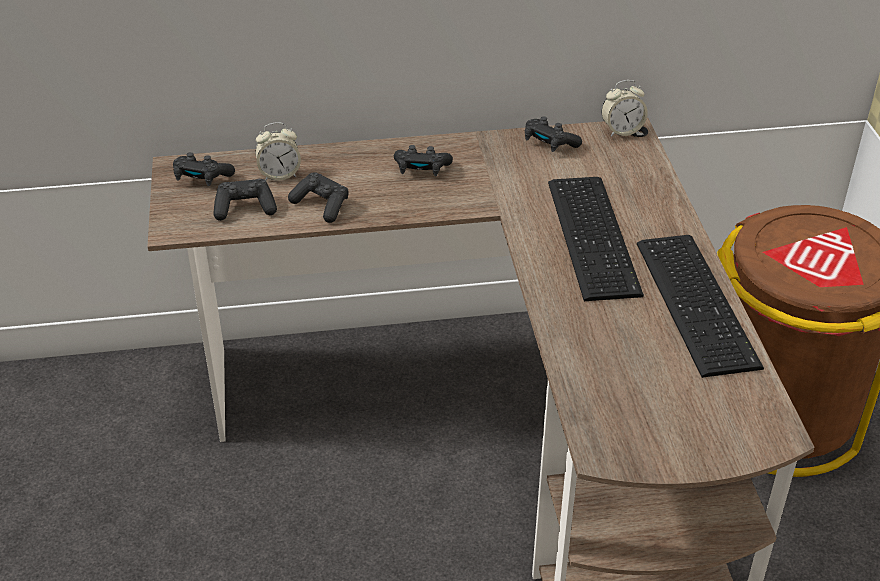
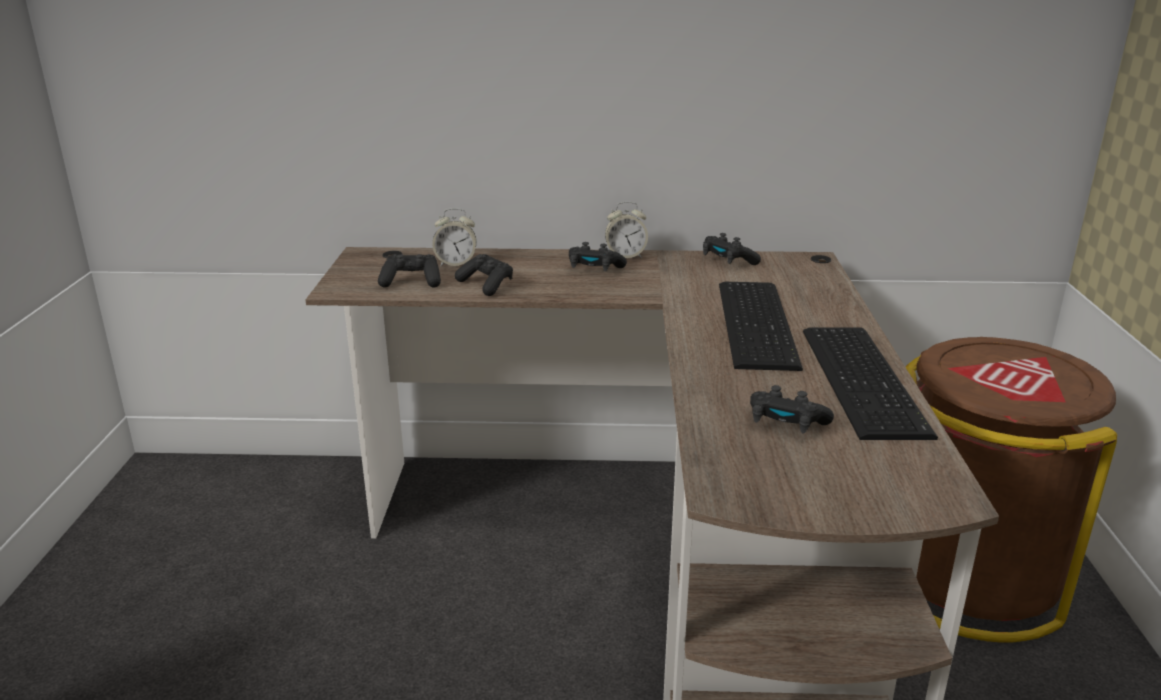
camera: 10 degrees right, 15 degrees down
black game controller [173,152,235,186] -> black game controller moved to [750,385,834,434]
alarm clock [601,80,648,137] -> alarm clock moved to [605,201,648,258]

